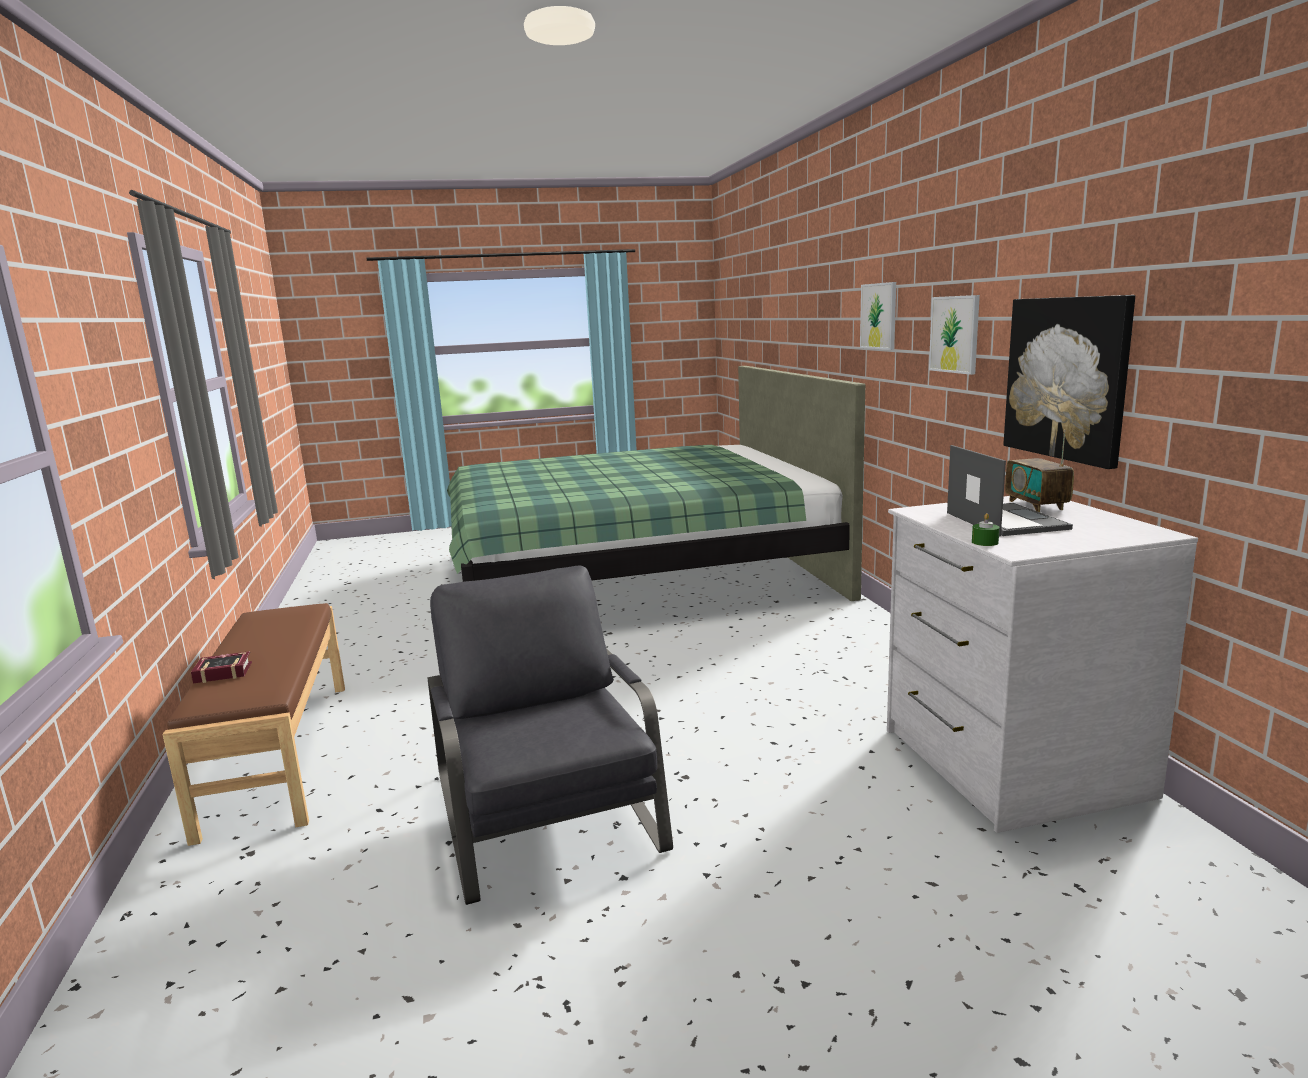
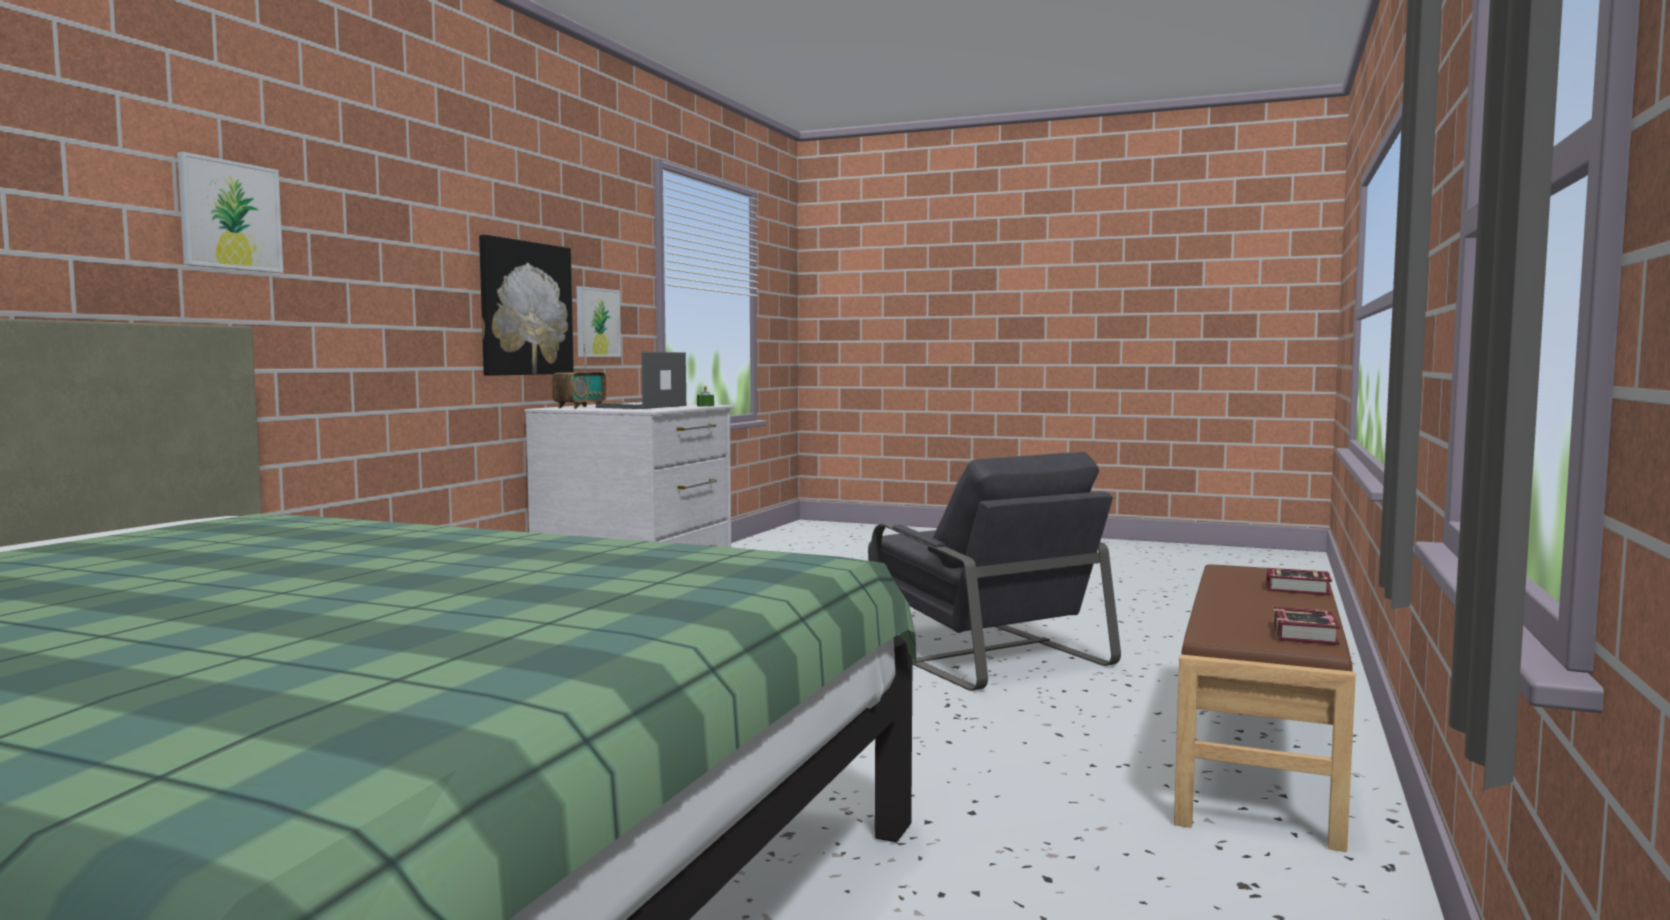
camera: 145 degrees left, 10 degrees down
grey armchair [428,565,673,905] -> grey armchair turned 45 degrees counterclockwise [868,452,1121,691]
picture [929,295,980,375] -> picture moved to [576,286,621,357]
none -> book [1272,607,1340,645]

